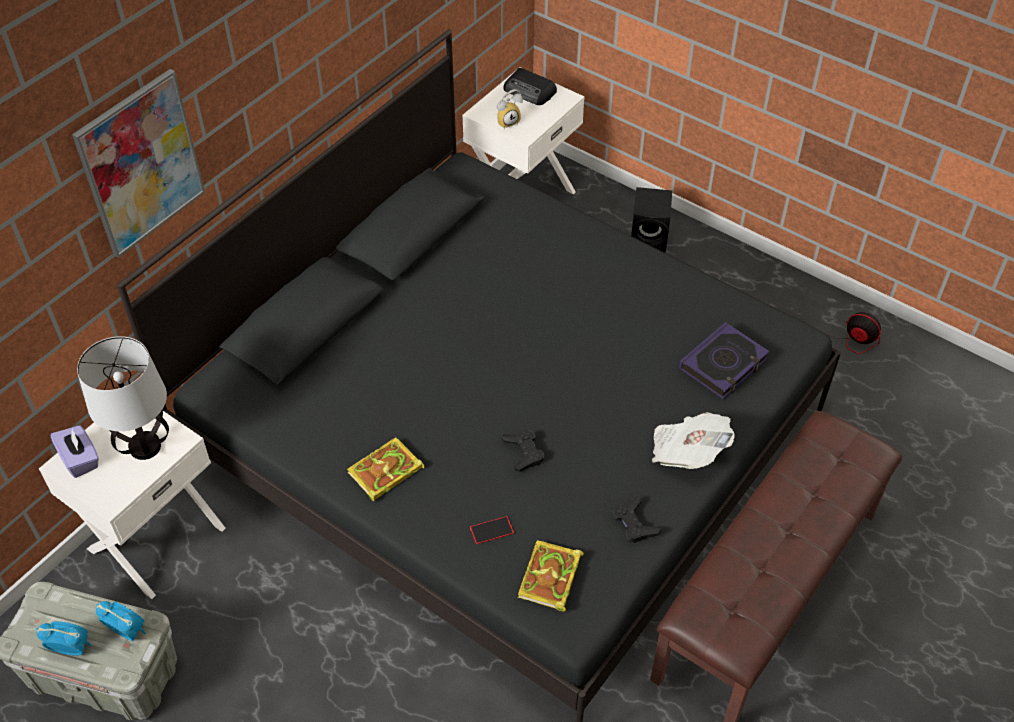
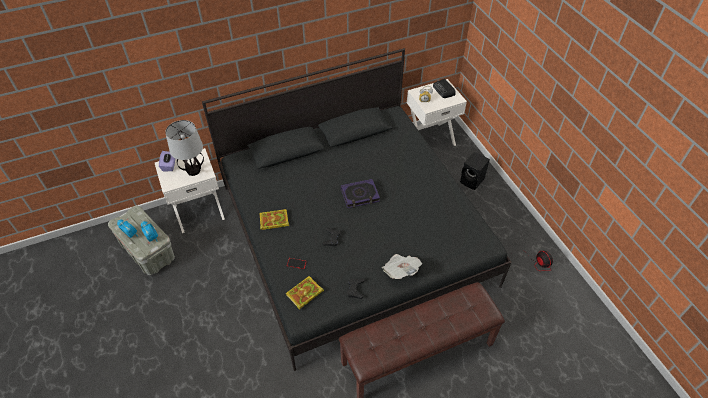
camera: 30 degrees right, 0 degrees up
picture [72,69,205,258] -> none
book [679,322,770,399] -> book moved to [341,179,380,208]

